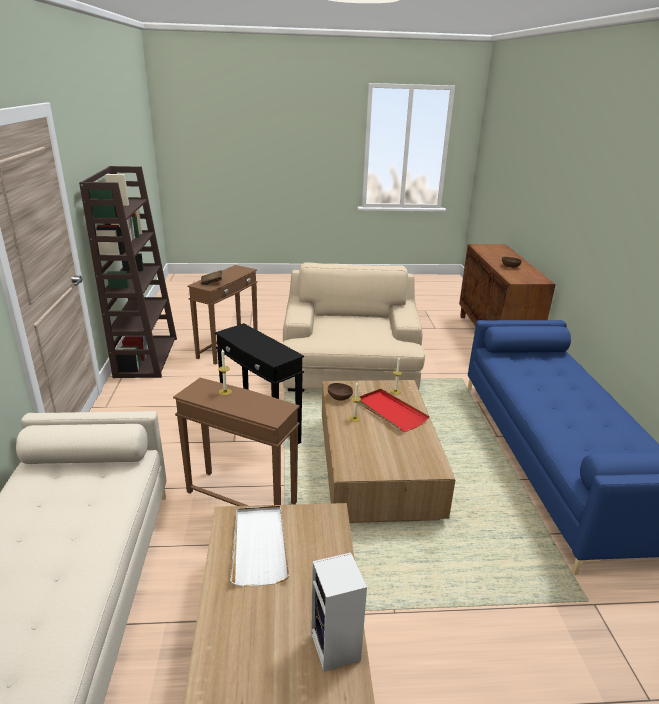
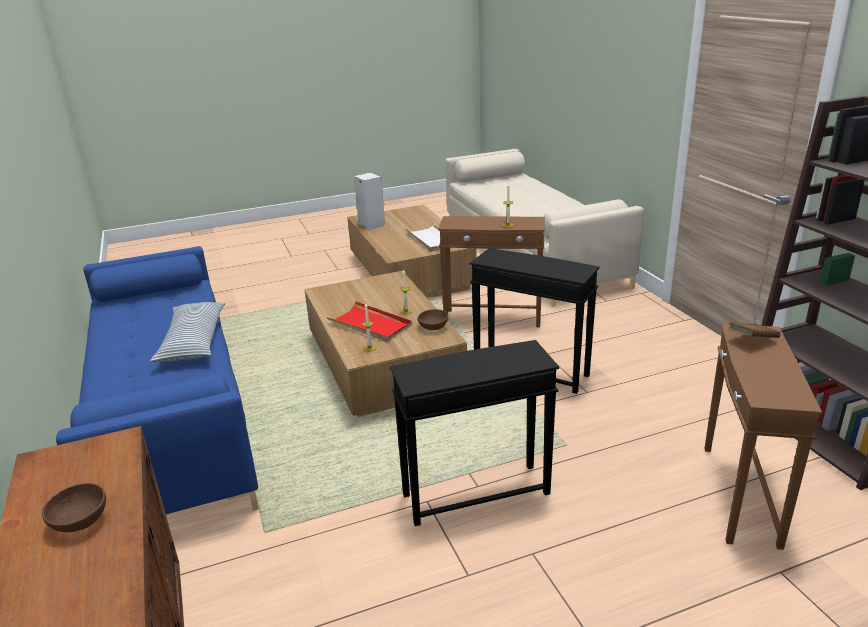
camera: 165 degrees right, 0 degrees up
beige armchair [282,262,425,392] -> black side table [390,340,559,526]
none -> pillow [150,302,225,362]

